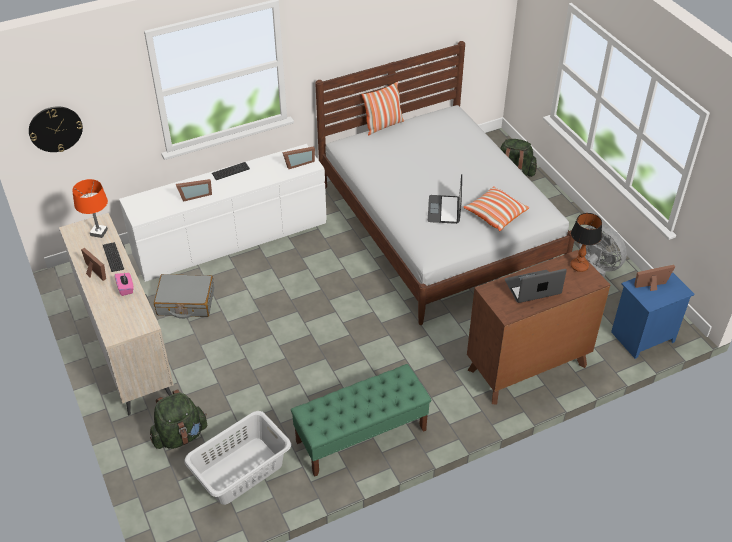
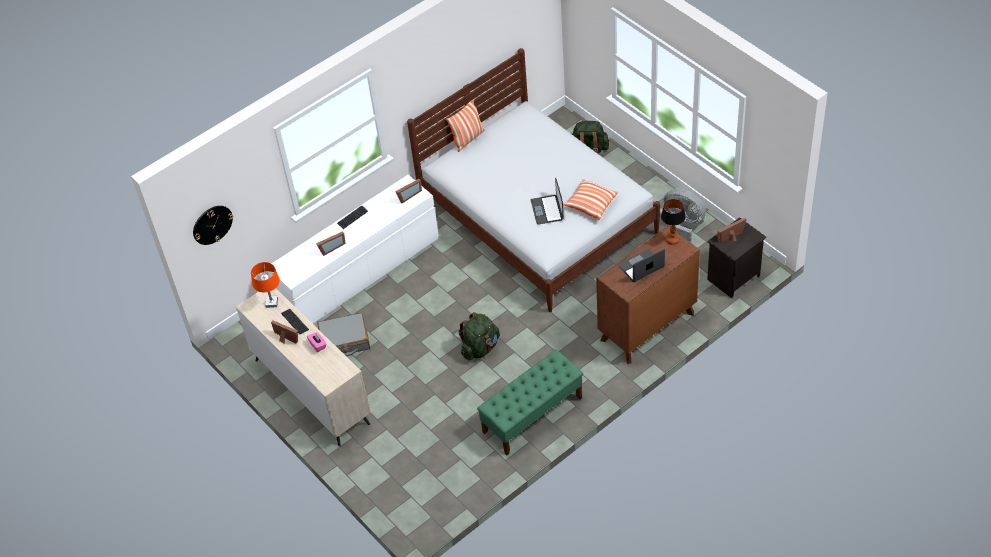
camera: 10 degrees left, 5 degrees up
green backpack [150,389,207,449] -> green backpack moved to [458,312,500,361]
grey laundry basket [184,411,291,505] -> none
blue nightstand [611,272,695,359] -> black nightstand [707,217,766,298]

